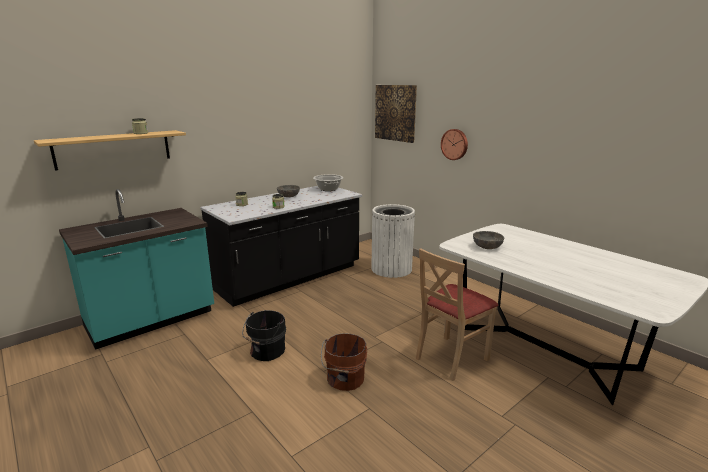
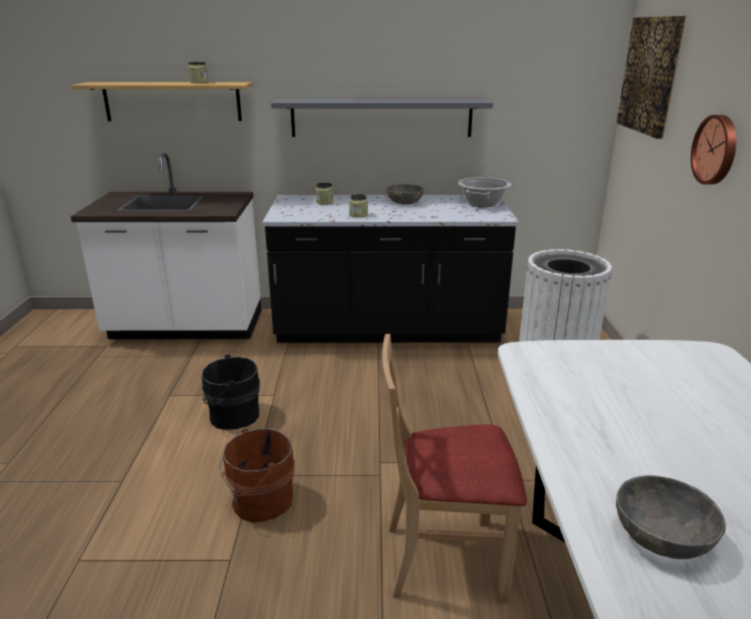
camera: 40 degrees right, 5 degrees up
turquoise counter [59,189,214,350] -> white counter [71,153,261,339]
grey bowl [473,231,504,249] -> grey bowl moved to [616,475,726,559]
none -> grey shelf [271,99,493,137]

